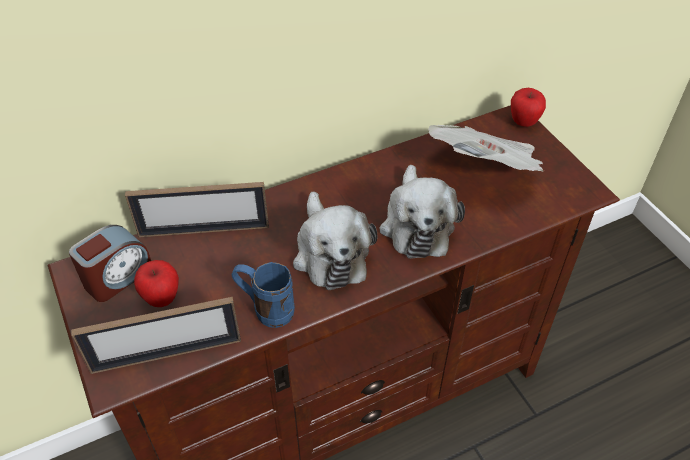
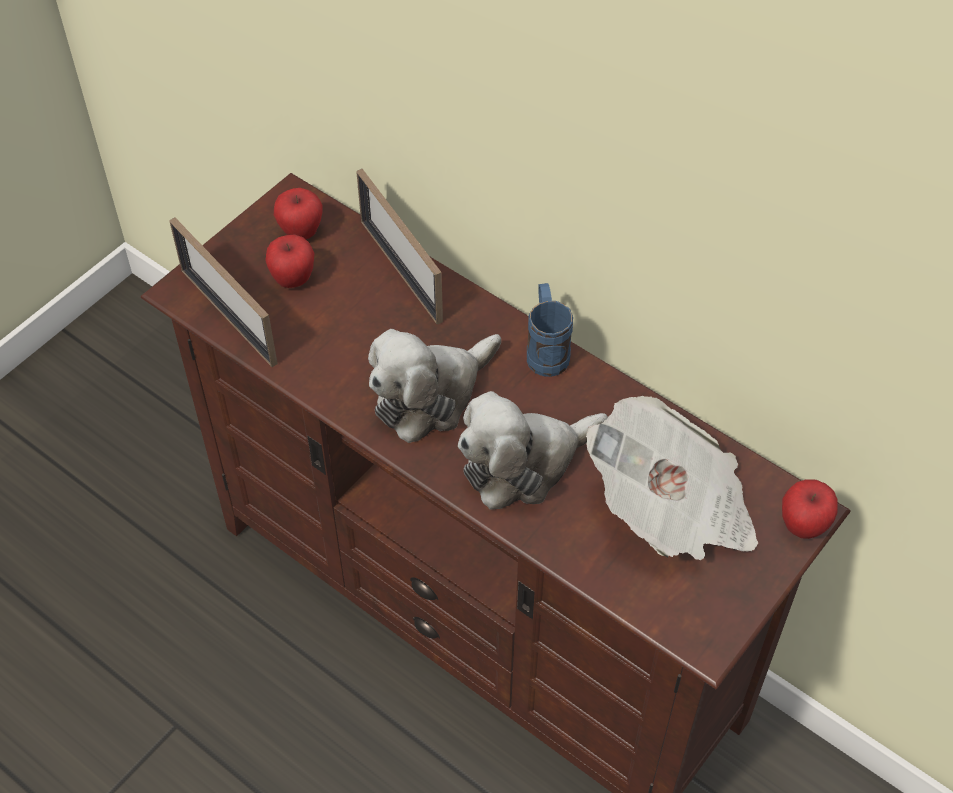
camera: 65 degrees right, 5 degrees up
alarm clock [69,225,151,302] -> apple [274,188,323,239]
blue mug [231,262,295,328] -> blue mug moved to [527,283,573,377]

